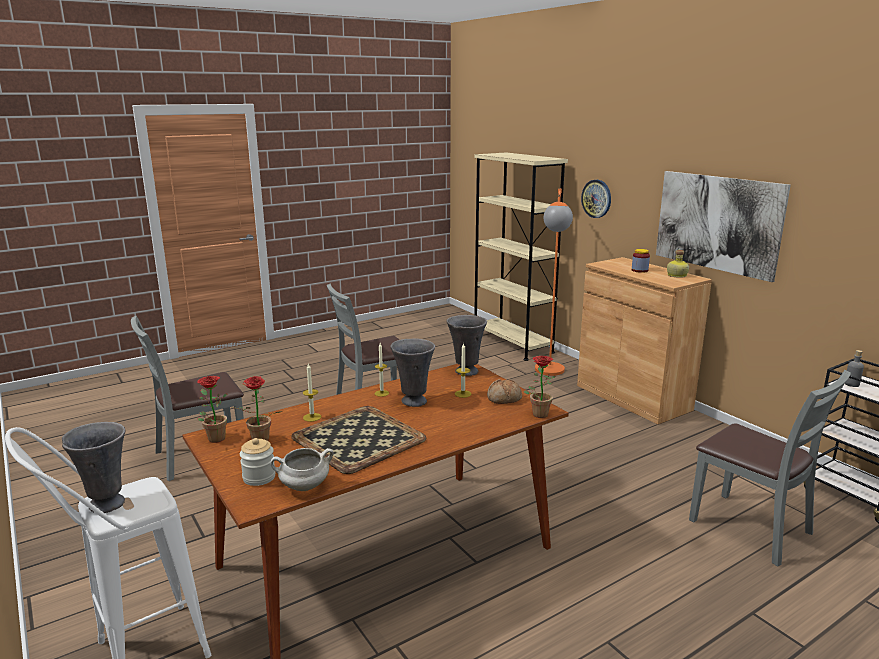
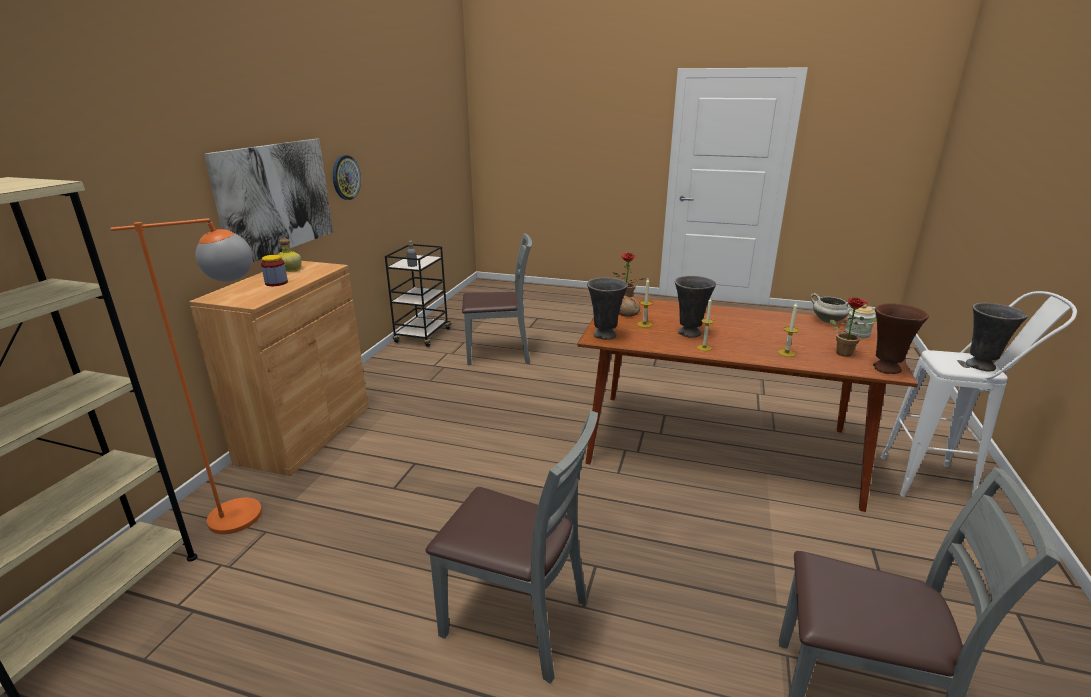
camera: 130 degrees left, 5 degrees up
potted plant [197,376,227,443] -> brown vase [873,303,929,374]
tray [291,406,426,474] -> none
wall clock [581,180,611,218] -> wall clock moved to [333,155,361,200]
grey chair [689,370,851,567] -> grey chair turned 75 degrees clockwise [462,233,532,365]

